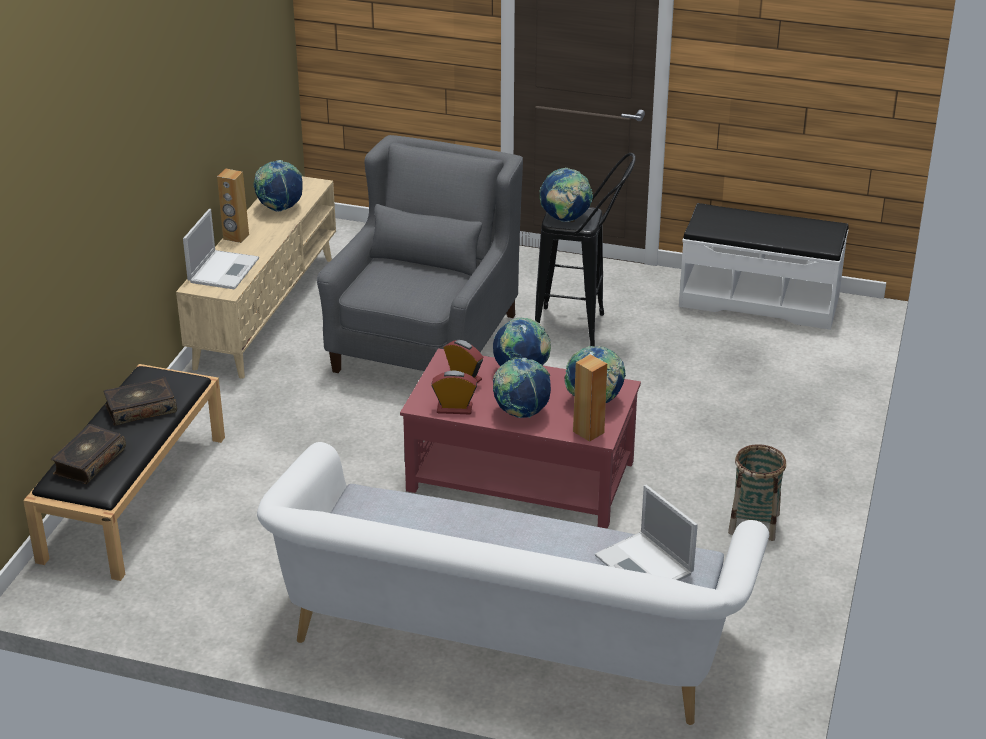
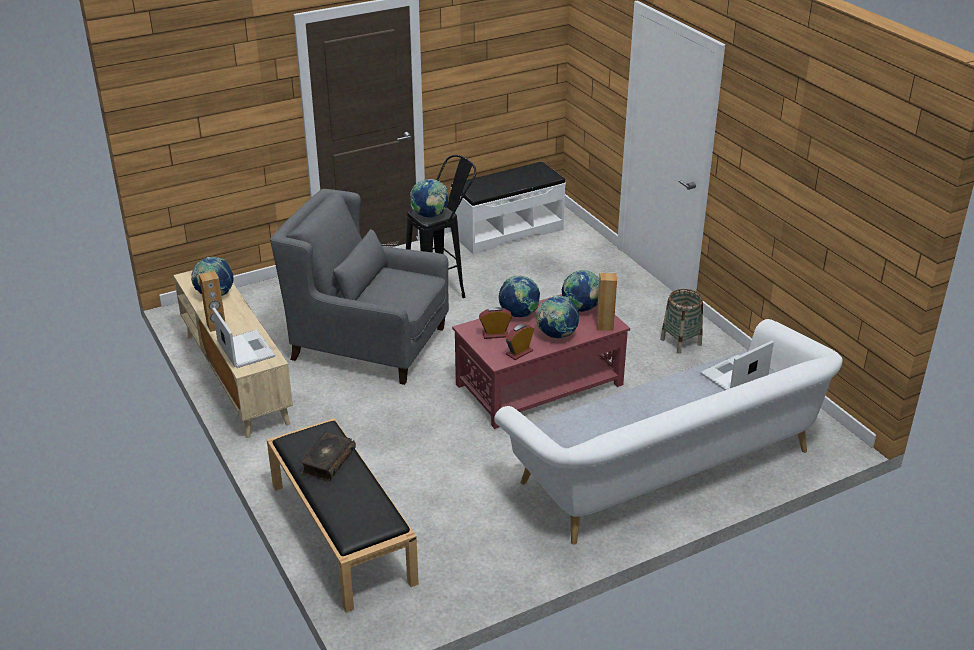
camera: 45 degrees left, 0 degrees up
book [51,424,126,484] -> none
grey armchair [317,135,523,373] -> grey armchair turned 45 degrees counterclockwise [270,189,449,385]
laptop [595,485,698,581] -> laptop turned 135 degrees clockwise [701,341,774,390]

